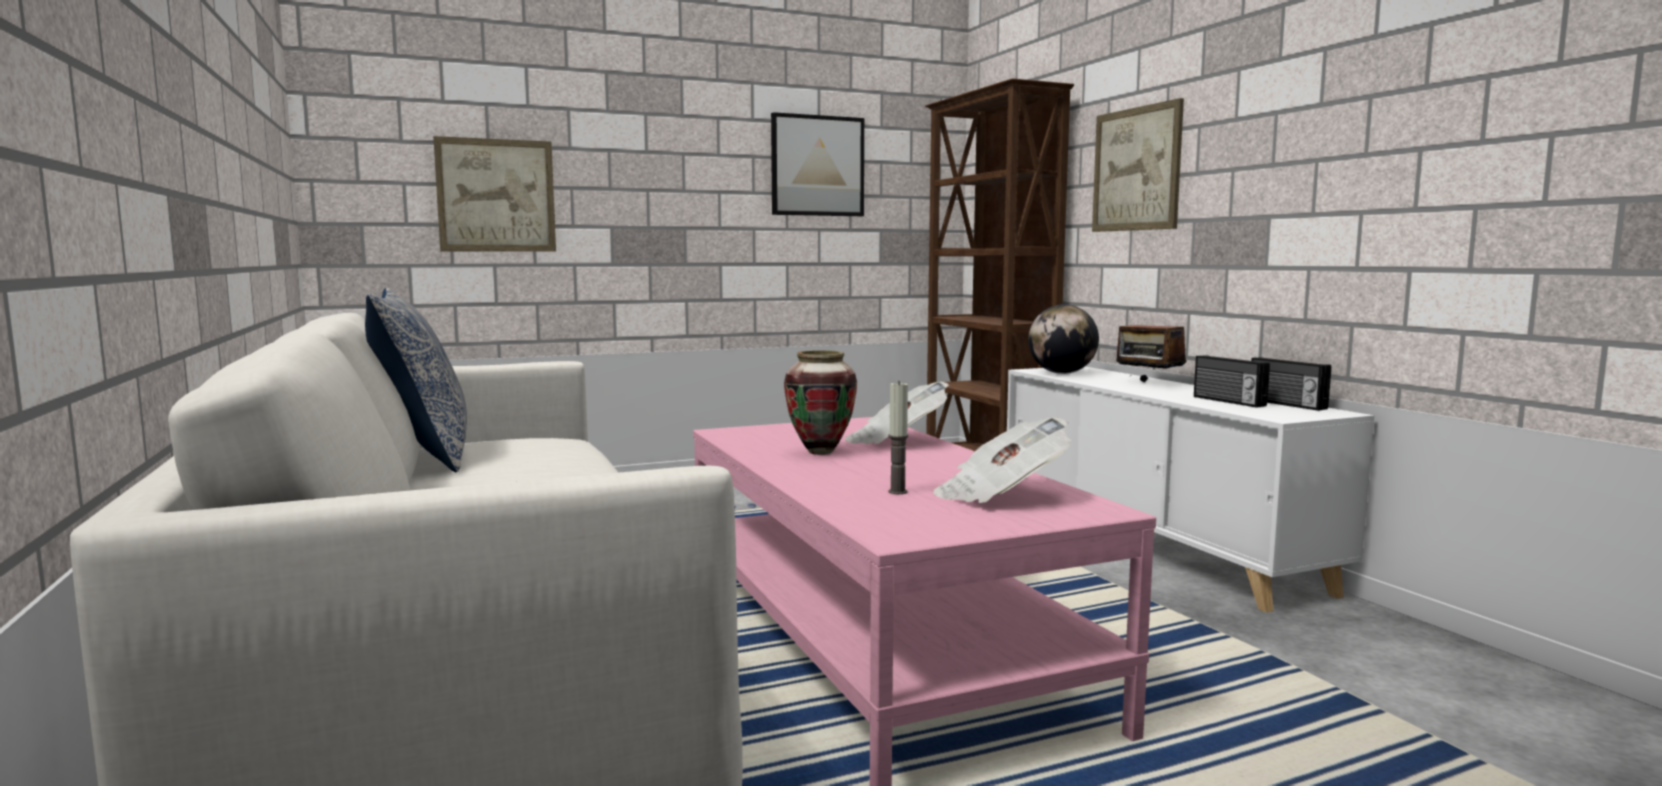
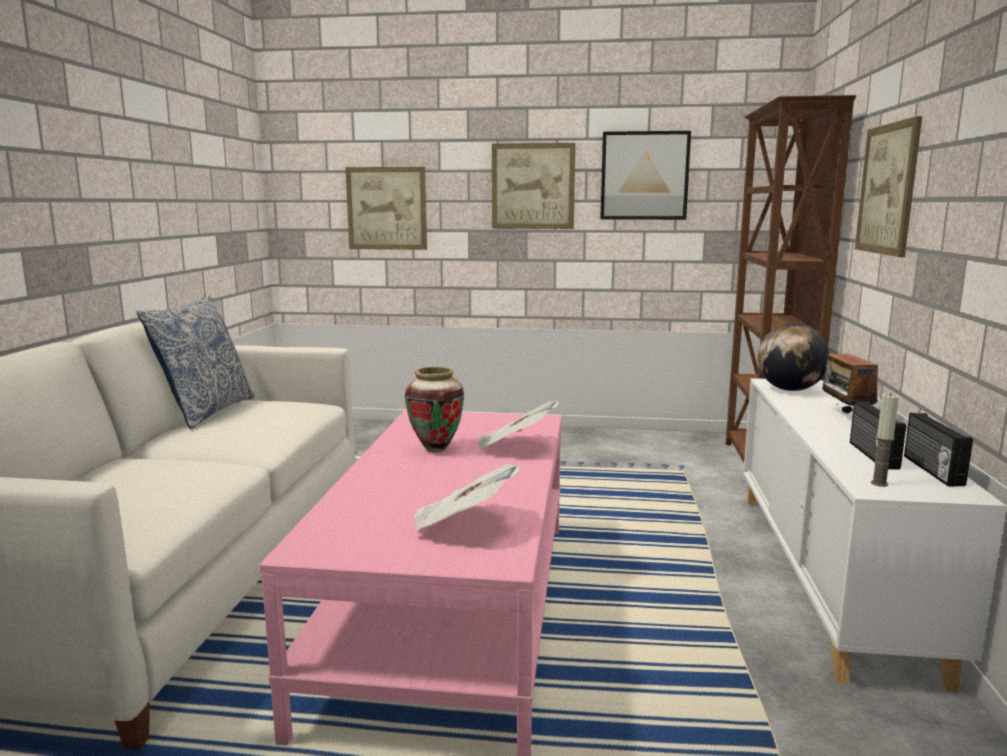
camera: 30 degrees right, 5 degrees up
candle [888,381,908,494] -> candle moved to [871,393,899,487]
none -> picture [492,143,576,229]

